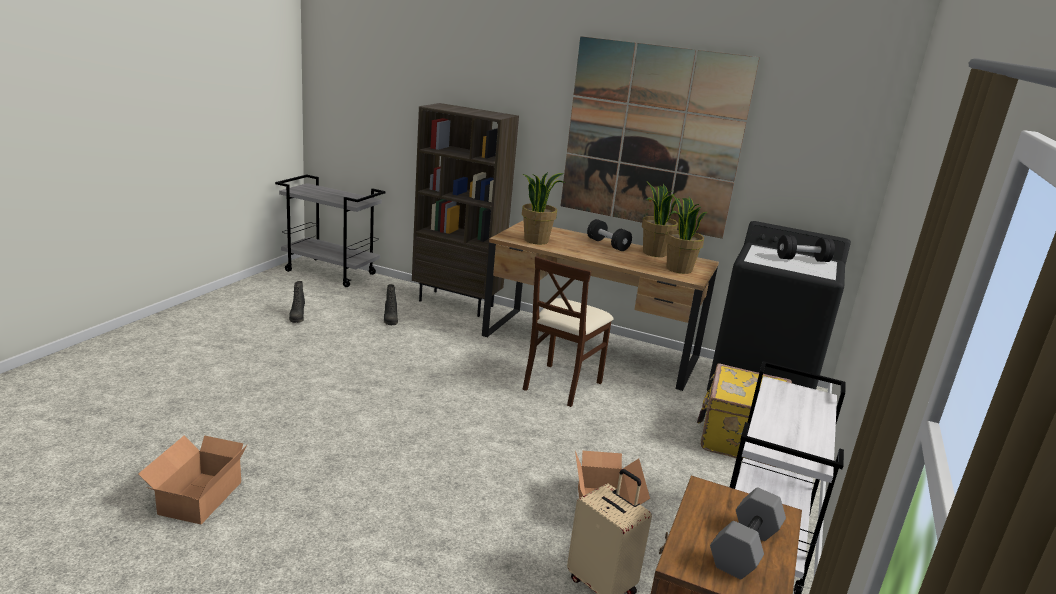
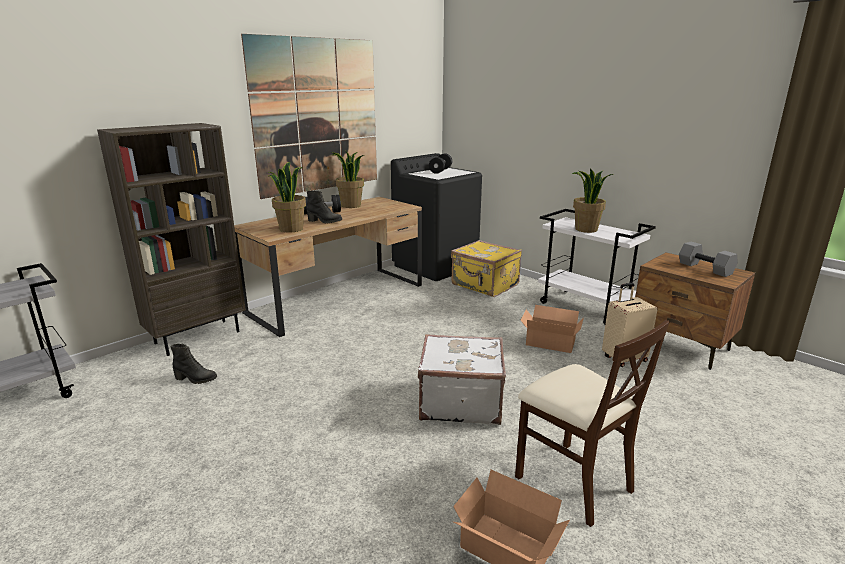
camera: 65 degrees left, 0 degrees up
black boot [289,281,305,323] -> black boot moved to [307,190,342,224]
beige chair [522,256,614,407] -> beige chair moved to [515,320,670,527]
potted plant [666,194,707,274] -> potted plant moved to [572,168,613,233]
none -> white suitcase [418,334,506,425]

